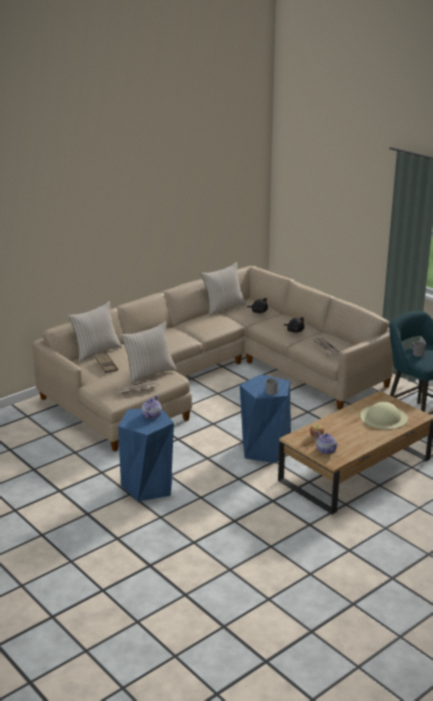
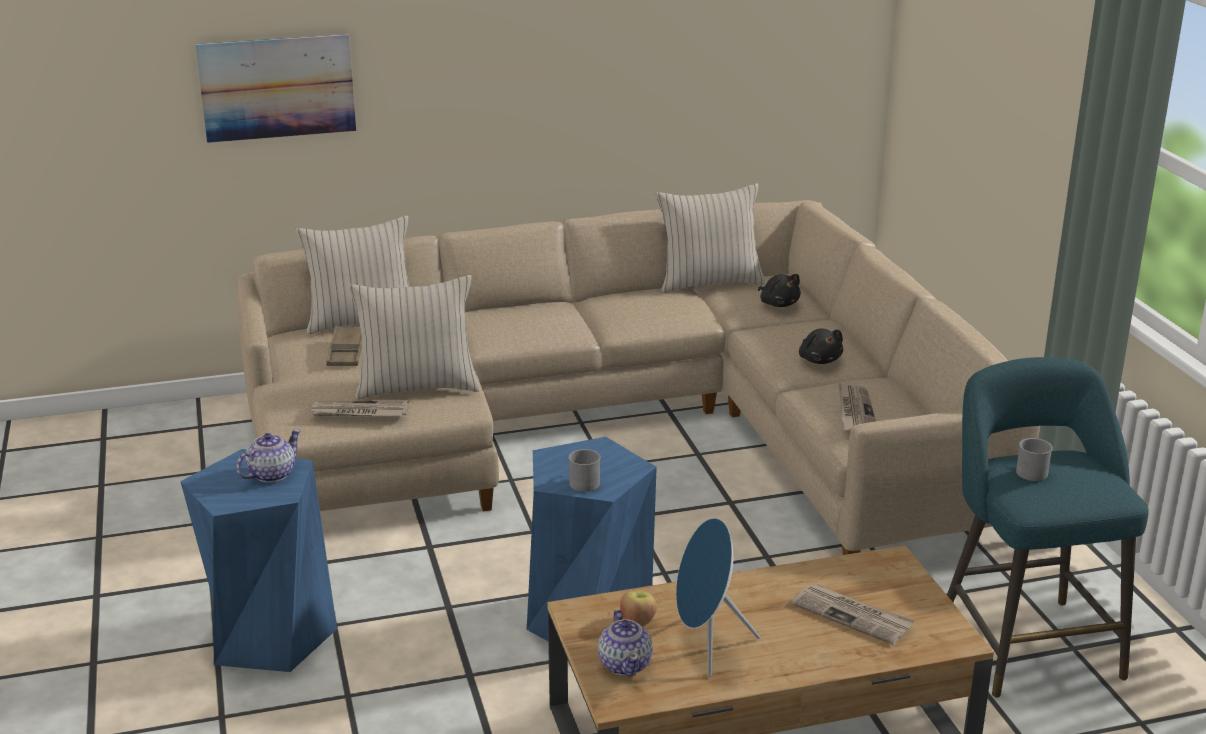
camera: 25 degrees right, 0 degrees up
beige hat [360,402,408,430] -> newspaper [791,584,915,645]
none -> picture [195,34,356,143]
none -> blue speaker [676,518,760,677]

